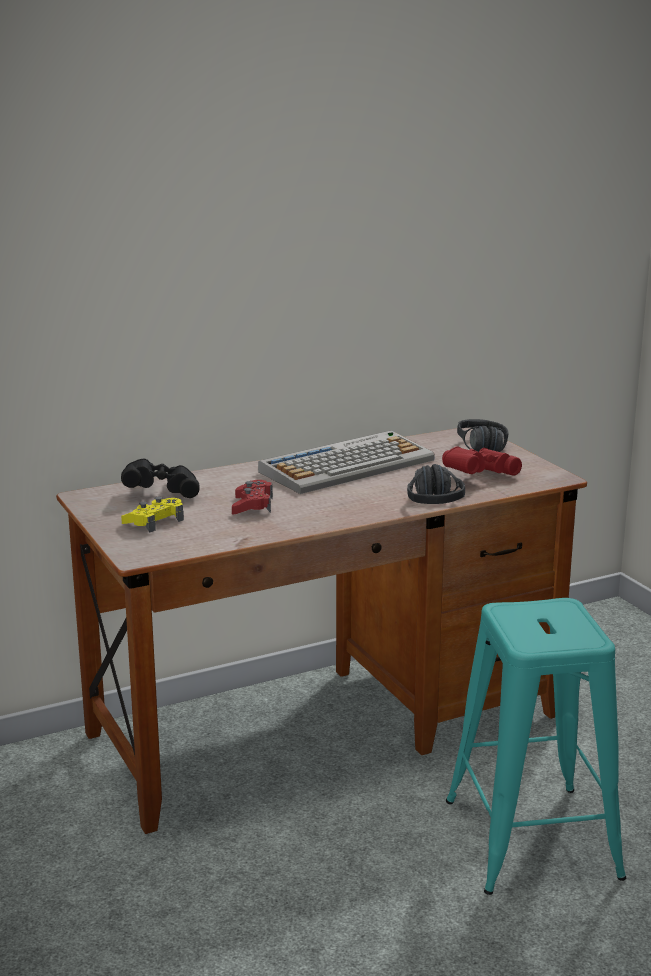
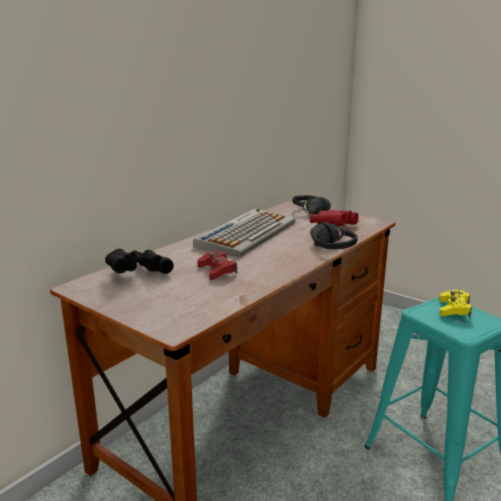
camera: 25 degrees left, 0 degrees up
yellow game controller [121,496,184,532] -> yellow game controller moved to [439,290,472,318]

